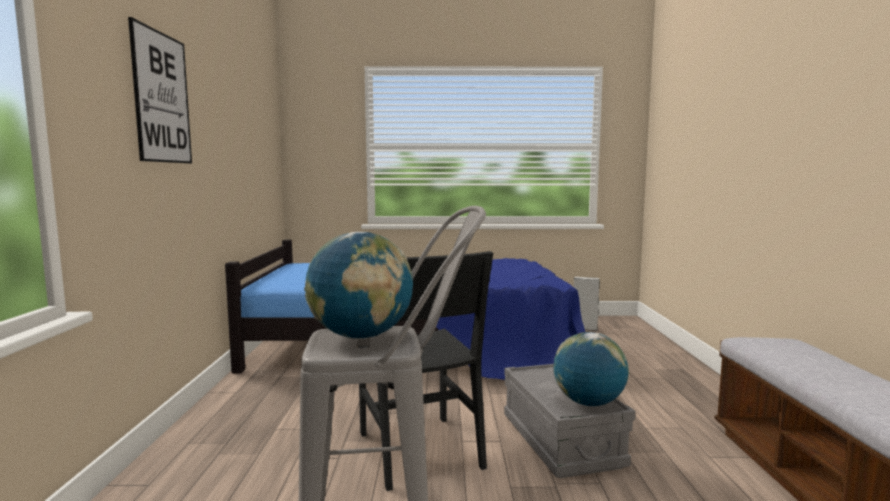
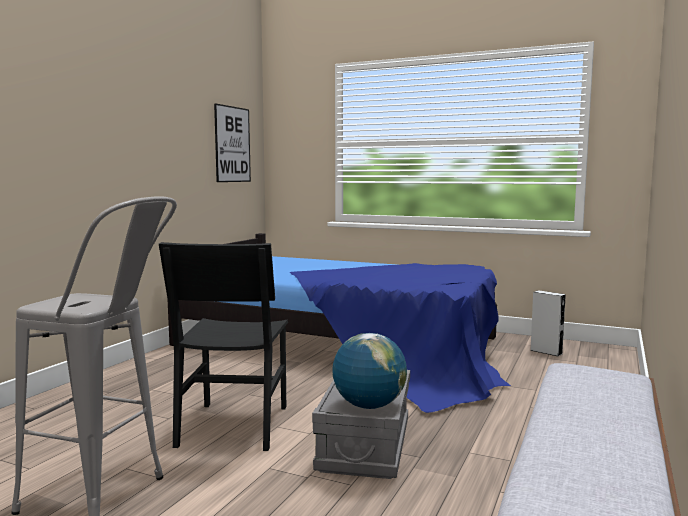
camera: 25 degrees right, 0 degrees up
picture [128,17,192,163] -> picture moved to [214,103,251,182]
globe [304,232,413,339] -> none

